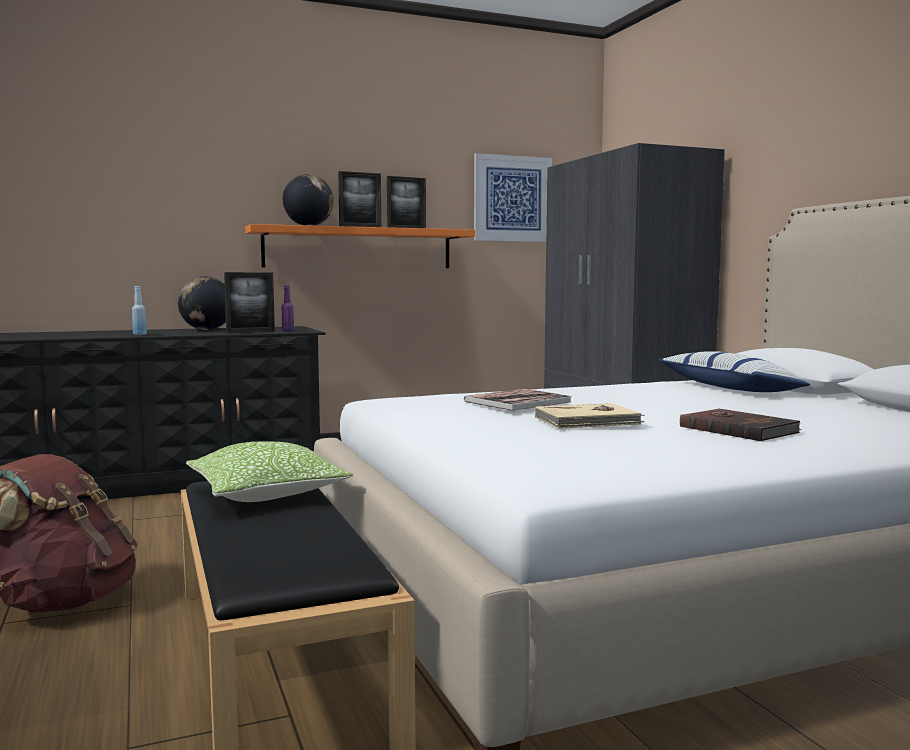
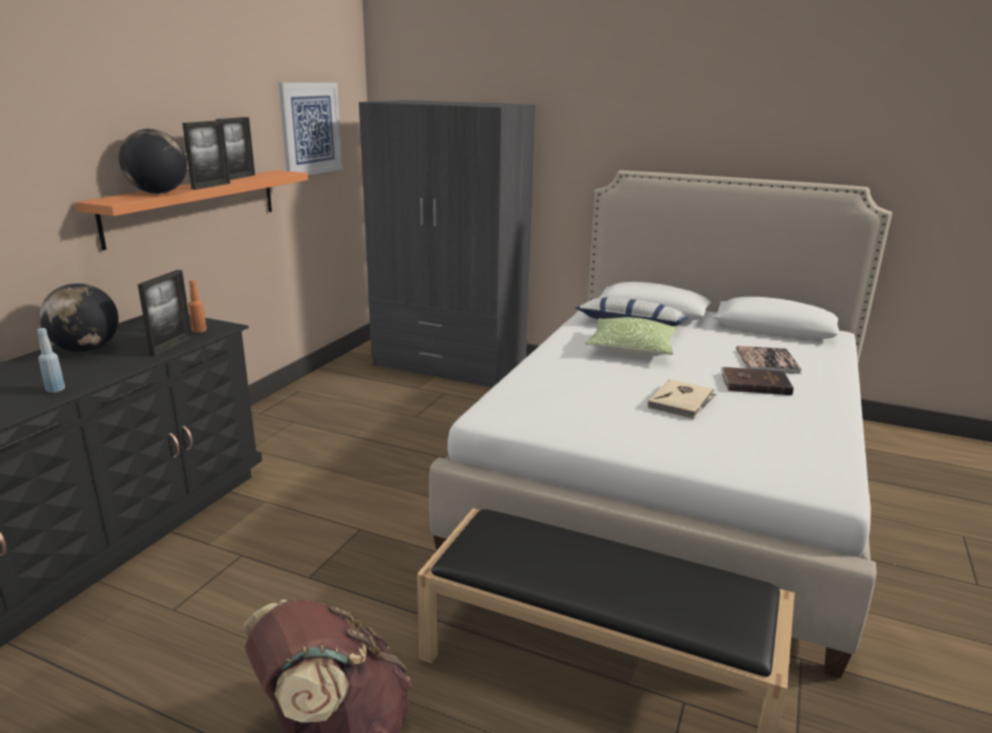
camera: 45 degrees left, 15 degrees up
pillow [186,442,353,502] -> pillow moved to [585,317,677,357]
purple bottle [282,285,294,331] -> orange bottle [188,280,207,333]
book [464,389,572,411] -> book moved to [736,346,802,374]

